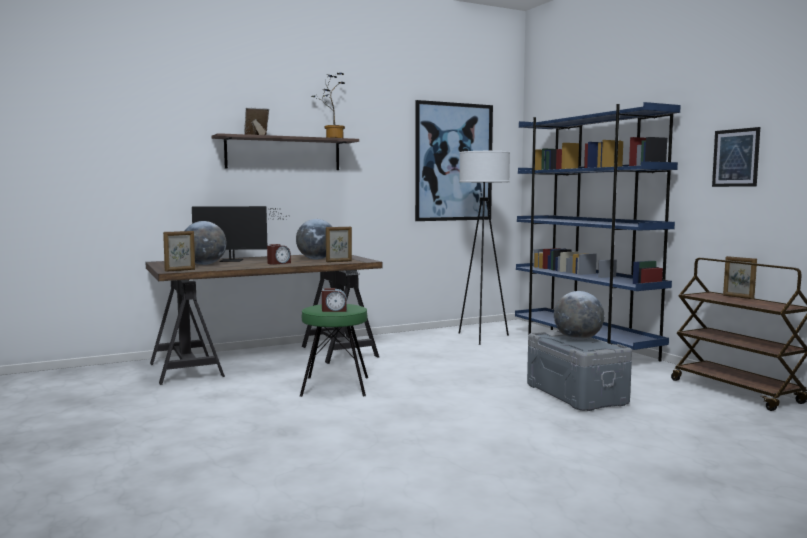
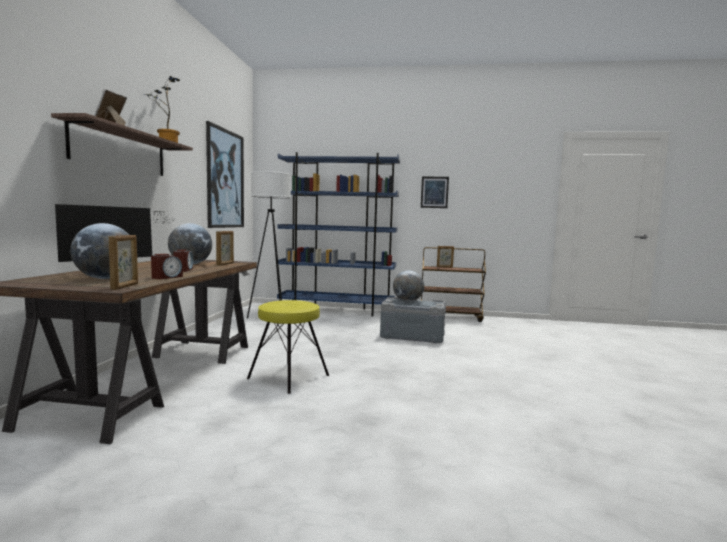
camera: 55 degrees left, 0 degrees up
green stool [300,304,368,397] -> yellow stool [247,300,329,394]
alarm clock [322,288,347,312] -> alarm clock moved to [151,254,183,279]

